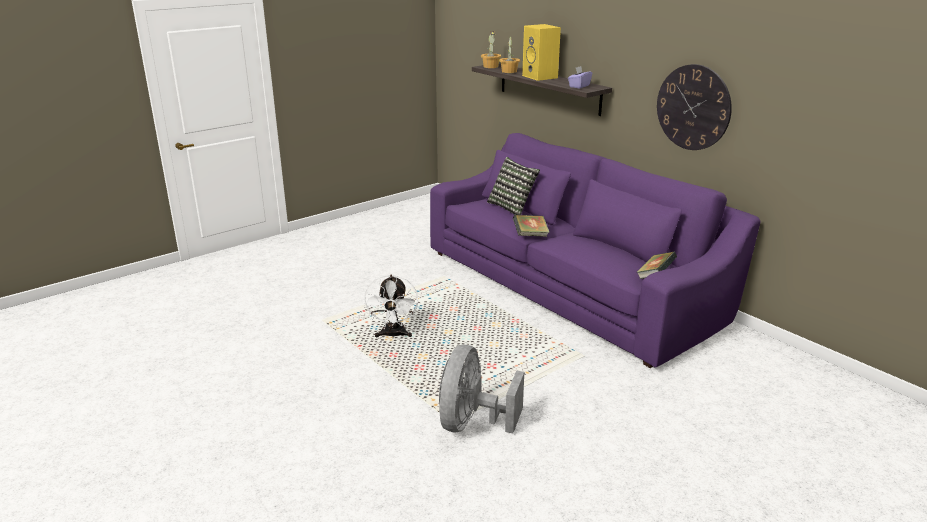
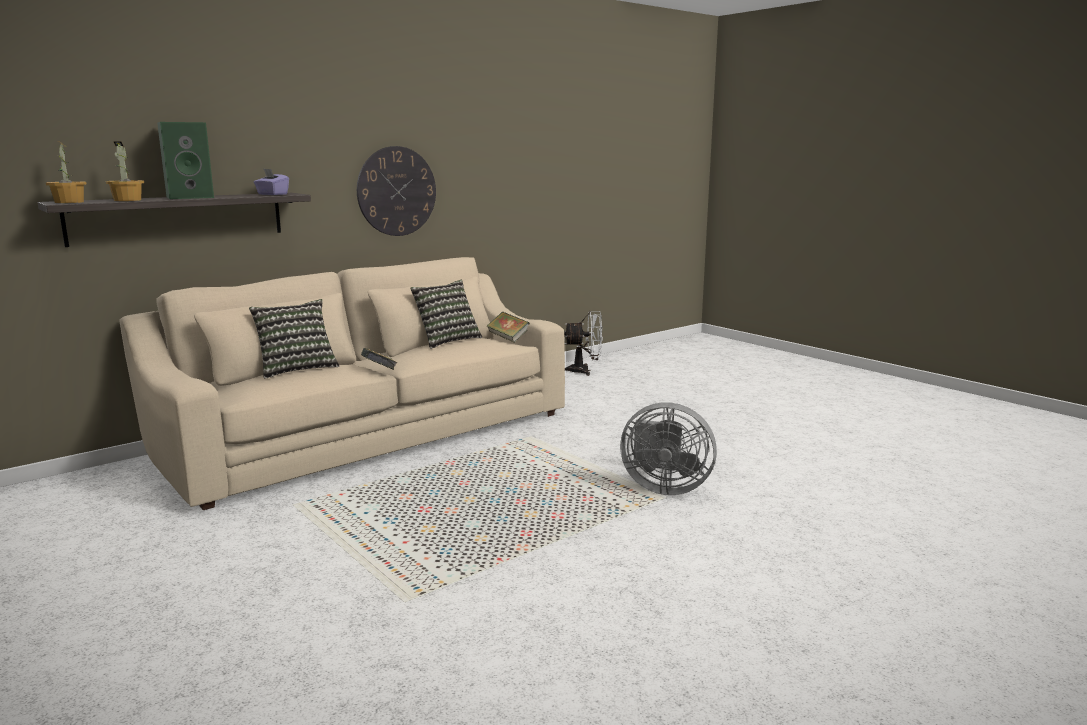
camera: 90 degrees left, 10 degrees down
white fan [364,275,418,339] -> white fan moved to [564,311,603,376]
purple sofa [430,133,760,368] -> beige sofa [119,257,565,510]
yellow speaker [522,24,561,81] -> green speaker [157,122,214,199]
none -> pillow [410,280,482,349]

